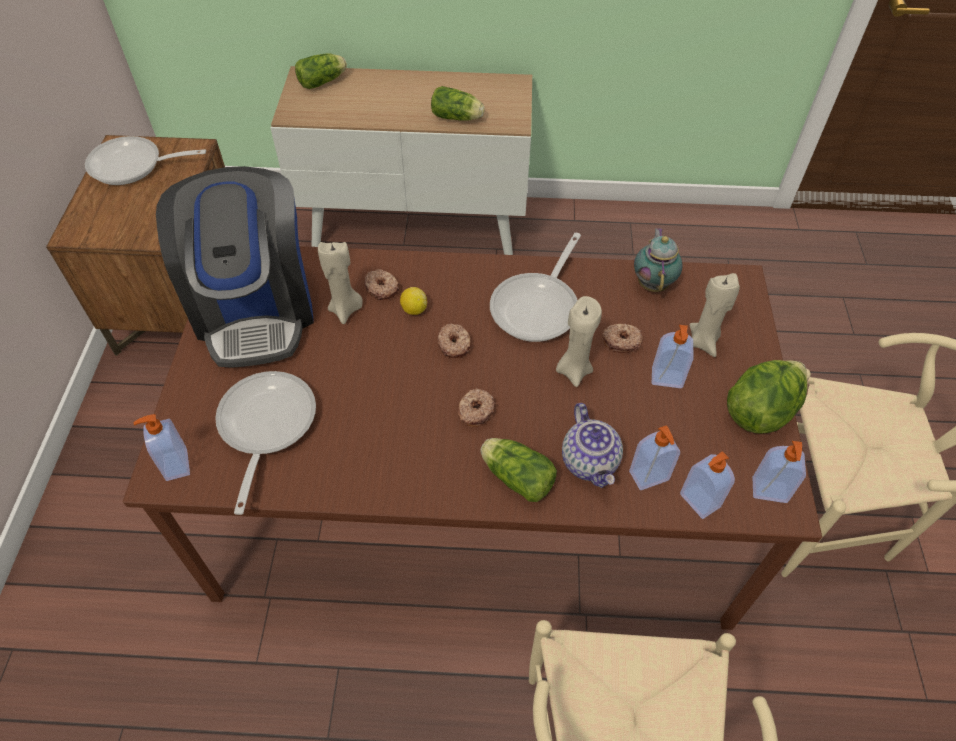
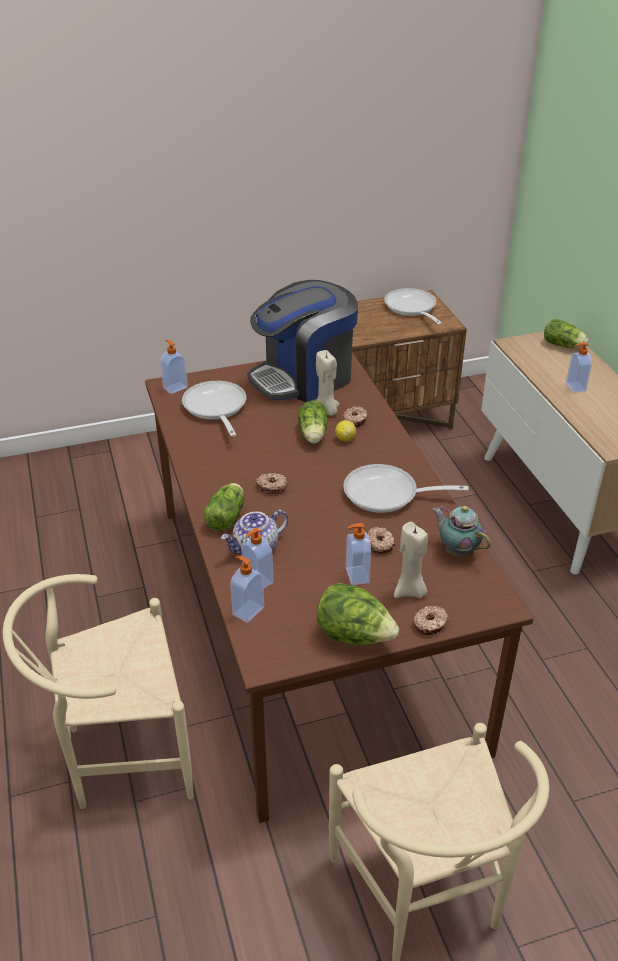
camera: 70 degrees right, 15 degrees down
frying pan [215,371,316,515] -> frying pan turned 90 degrees counterclockwise [182,381,247,437]
lettuce [431,86,485,121] -> lettuce moved to [298,401,328,444]
donut [438,324,471,358] -> donut moved to [413,606,449,635]
beige candle [556,296,602,387] -> none
teapot [634,228,683,292] -> teapot turned 120 degrees counterclockwise [432,505,491,557]
soap dispenser [752,441,806,503] -> soap dispenser moved to [566,342,592,393]

